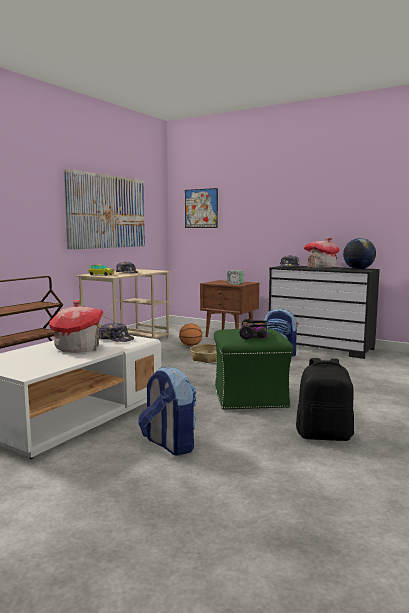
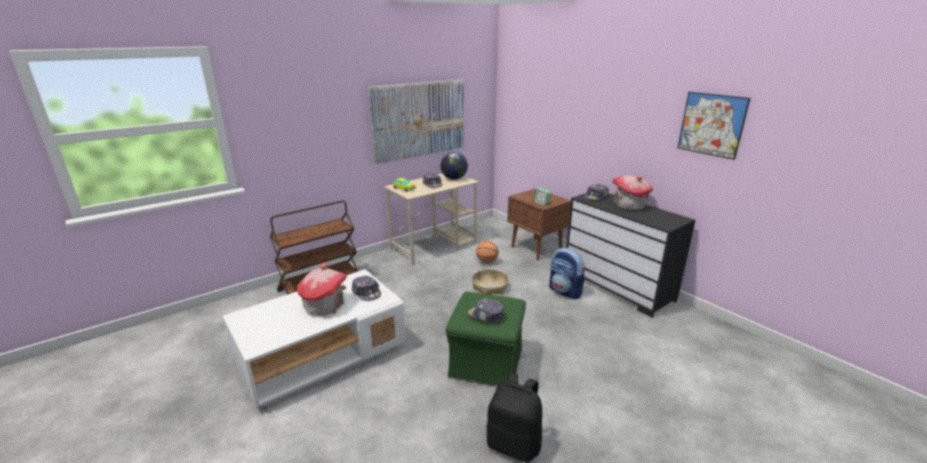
camera: 20 degrees right, 15 degrees up
backpack [138,367,196,456] -> none
picture [185,188,218,228] -> picture moved to [678,92,750,160]
toy car [239,319,268,340] -> cap [467,298,505,323]
globe [343,238,376,270] -> globe moved to [441,152,468,180]

